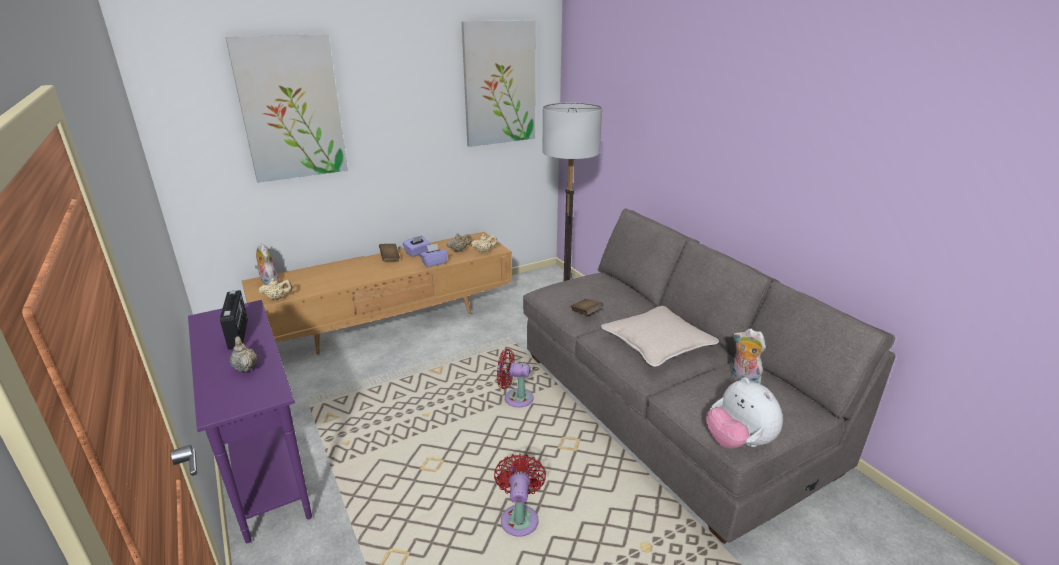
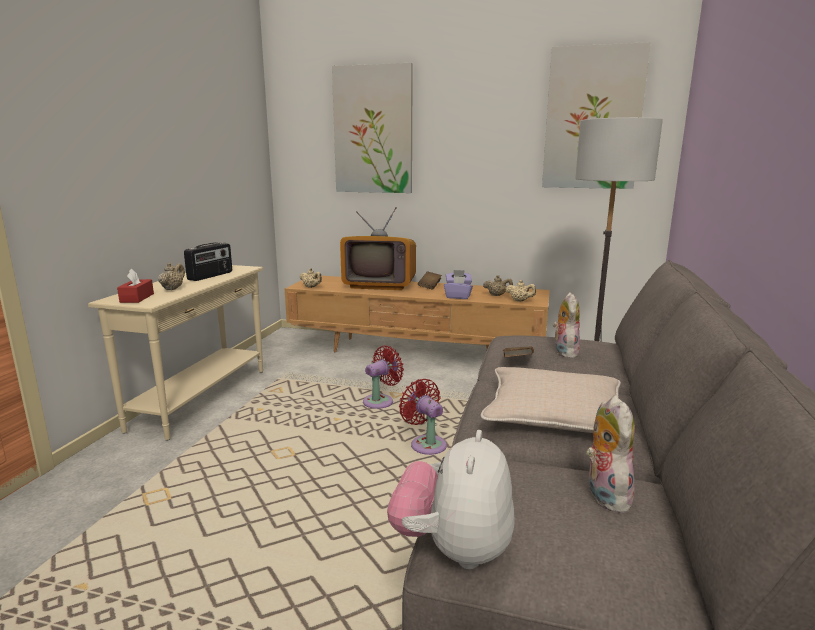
camera: 45 degrees right, 10 degrees down
purple console table [188,300,312,544] -> beige console table [88,265,263,441]
plush toy [255,243,279,285] -> plush toy moved to [553,292,580,358]
red fan [494,454,546,537] -> red fan moved to [363,345,404,409]
none -> red tissue box [117,268,154,303]
none -> television [340,207,416,290]

